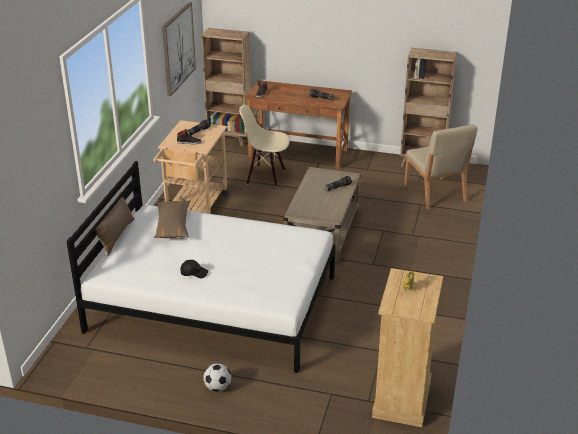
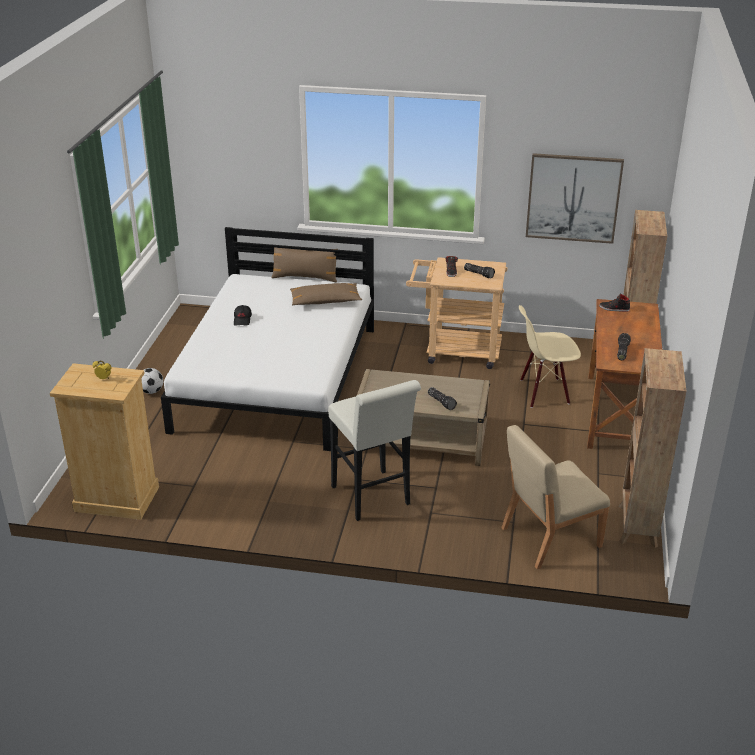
camera: 85 degrees right, 0 degrees up
beige chair [239,104,290,187] -> beige chair turned 105 degrees counterclockwise [519,305,581,408]
none -> white stool [328,380,421,521]

